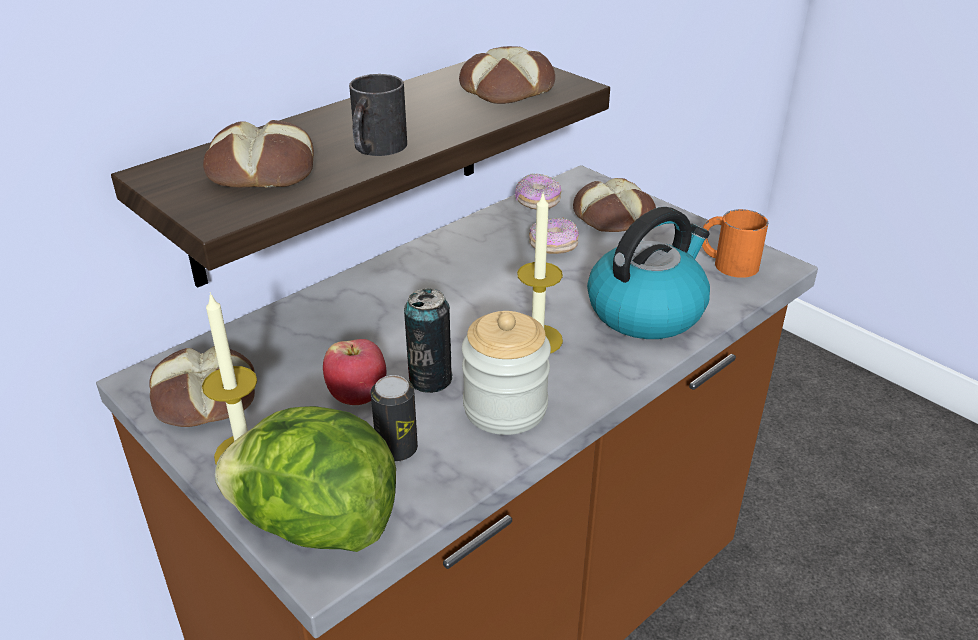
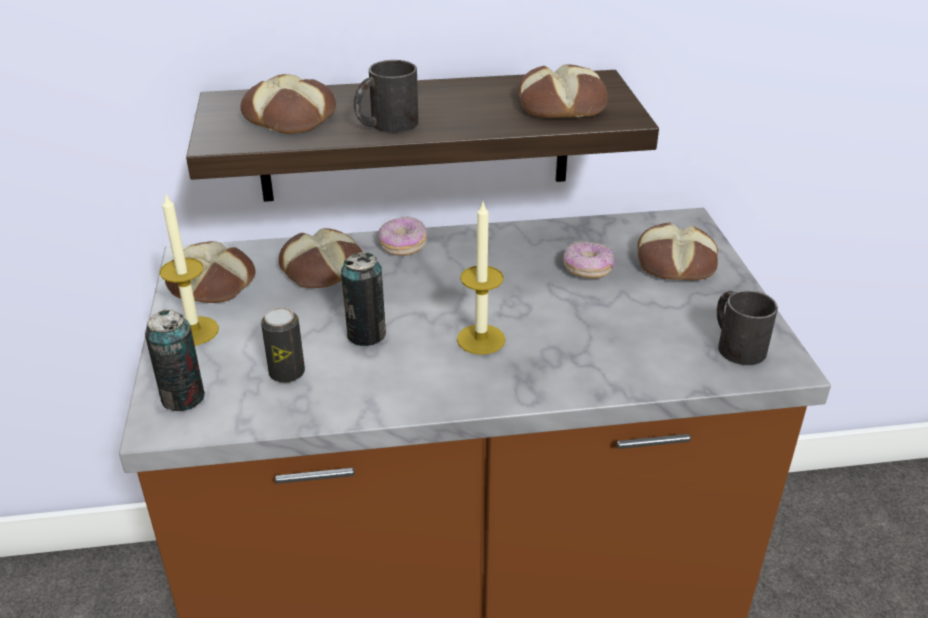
camera: 35 degrees right, 0 degrees up
lettuce [215,406,396,552] -> can [145,310,205,411]
apple [323,339,387,405] -> none
jar [462,311,551,435] -> none
donut [515,173,562,209] -> donut moved to [379,216,427,256]
kettle [587,207,710,339] -> none
orange mug [702,209,768,278] -> black mug [717,290,778,365]
none -> bread [279,228,363,288]

